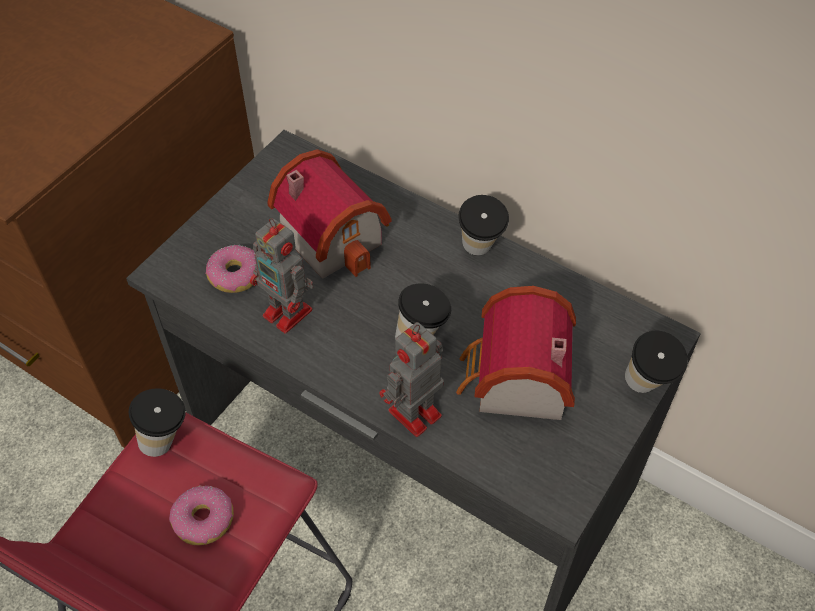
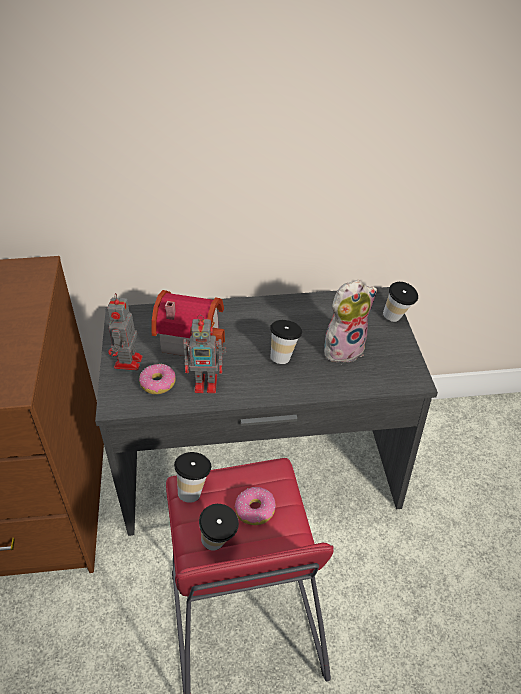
camera: 40 degrees left, 10 degrees down
toy robot [379,322,444,437] -> toy robot moved to [107,293,143,371]
toy house [456,286,576,420] -> plush toy [324,280,377,362]
cup [458,195,509,256] -> cup moved to [199,504,239,551]

